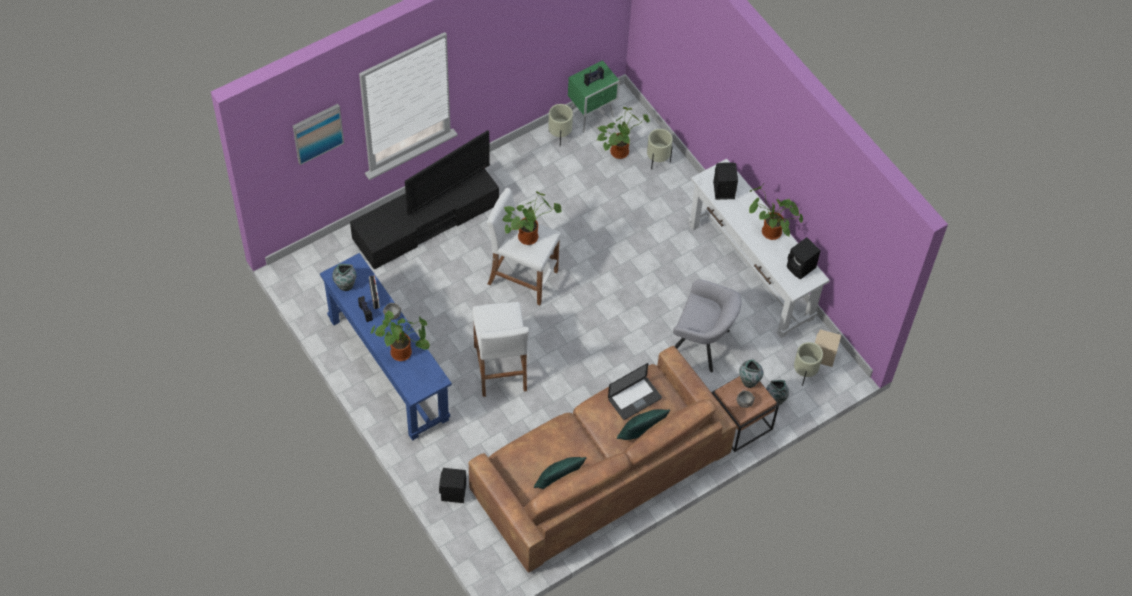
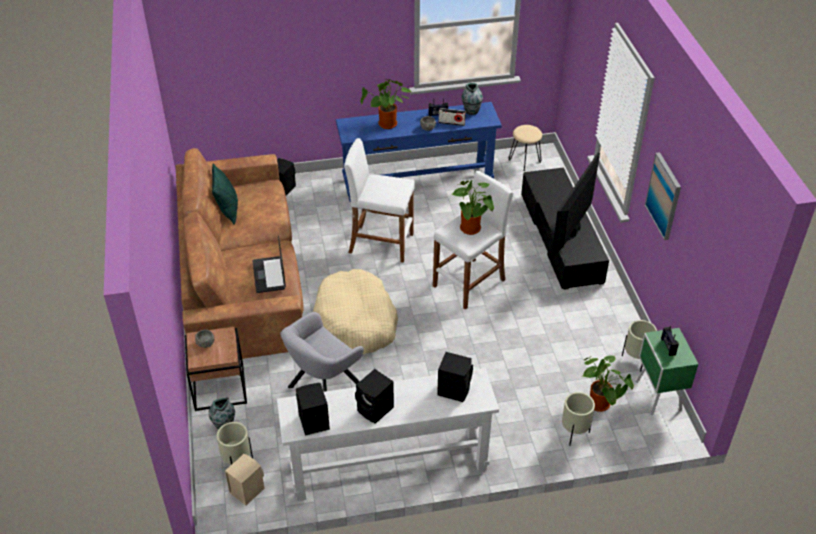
camera: 115 degrees right, 15 degrees down
picture [293,104,344,165] -> picture moved to [645,152,681,240]
television [405,130,490,215] -> television turned 45 degrees clockwise [551,153,600,257]
green pillow [617,409,670,440] -> none
vase [739,359,763,388] -> none
potted plant [749,184,803,240] -> black speaker [355,369,394,424]
none -> beige dog bed [313,269,398,354]
none -> beige stool [509,125,542,171]

